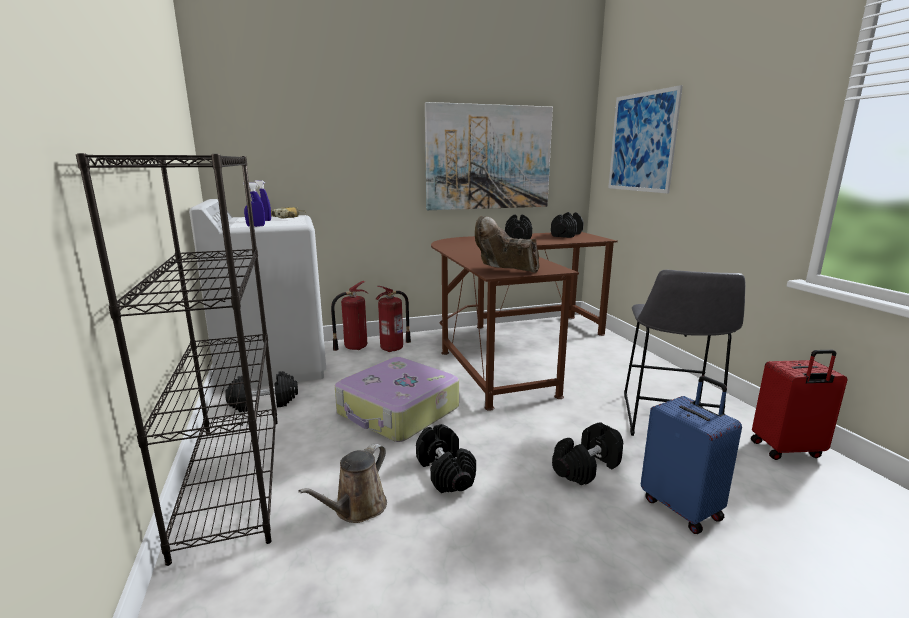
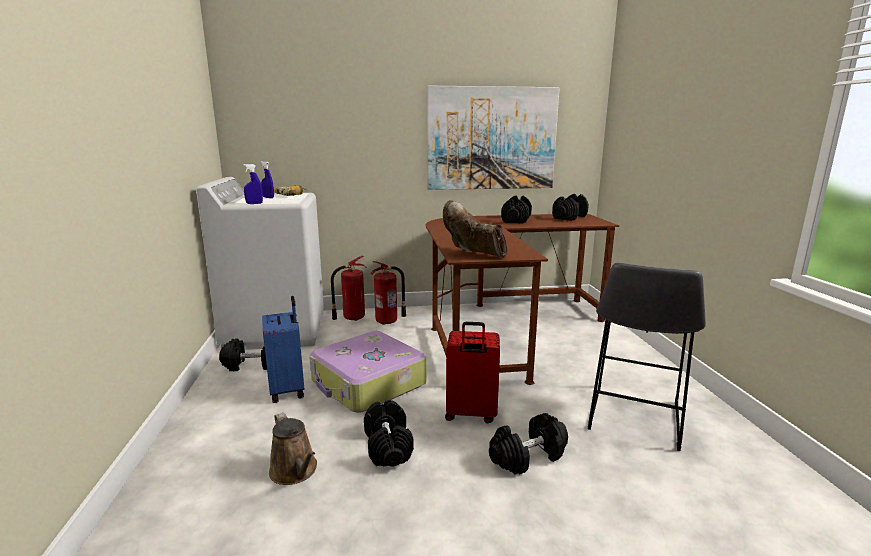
camera: 10 degrees right, 0 degrees up
black bookcase [76,153,278,566] -> none
brown watering can [298,444,387,523] -> brown watering can turned 75 degrees counterclockwise [269,412,317,485]
picture [608,85,683,194] -> none
blue suitcase [641,376,742,534] -> blue suitcase moved to [262,296,304,403]
red suitcase [751,350,848,460] -> red suitcase moved to [445,322,500,423]

